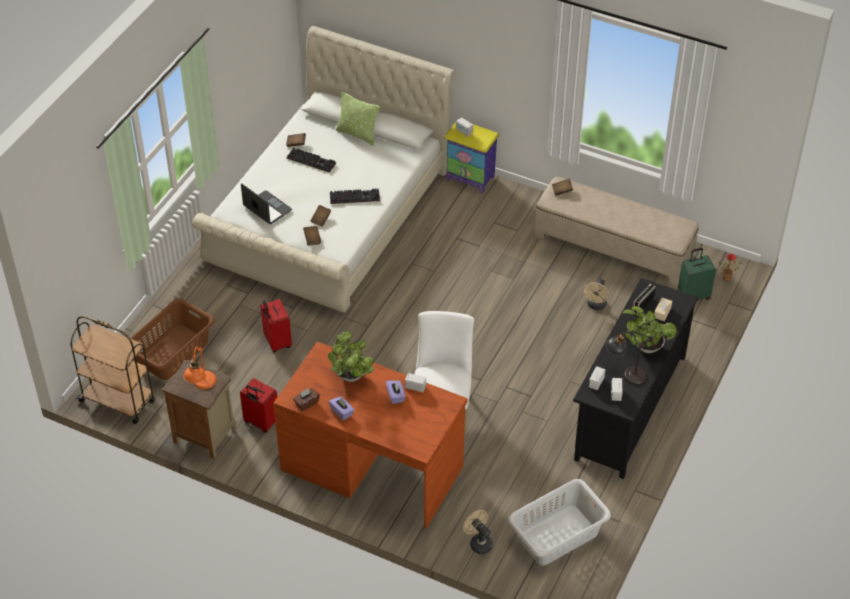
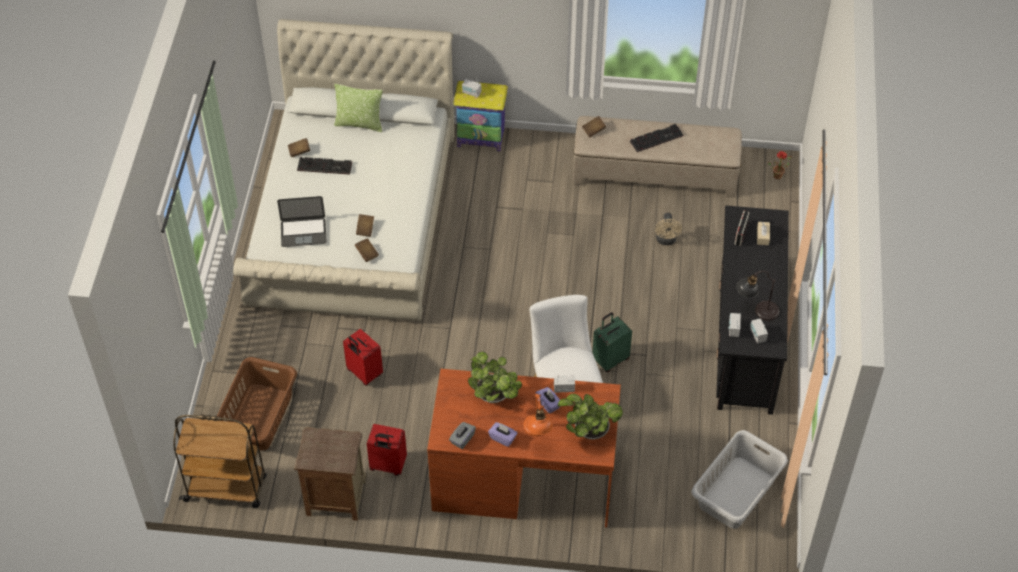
camera: 20 degrees left, 5 degrees up
orange table lamp [183,346,217,389] -> orange table lamp moved to [524,394,553,436]
laptop [241,183,292,224] -> laptop turned 150 degrees clockwise [277,196,326,247]
brown tissue box [293,388,320,411] -> grey tissue box [449,422,476,449]
keyboard [330,188,380,204] -> keyboard moved to [630,124,683,152]
beige fan [463,510,493,554] -> none
potted plant [622,306,677,353] -> potted plant moved to [558,394,623,439]
green suitcase [678,248,716,300] -> green suitcase moved to [592,312,632,372]

